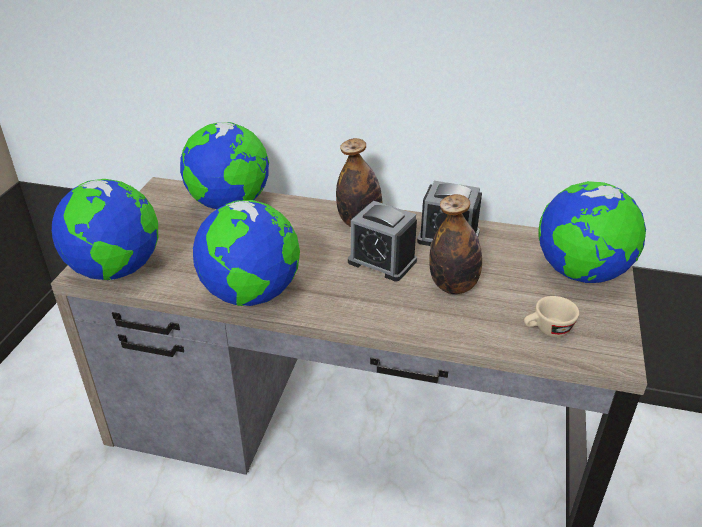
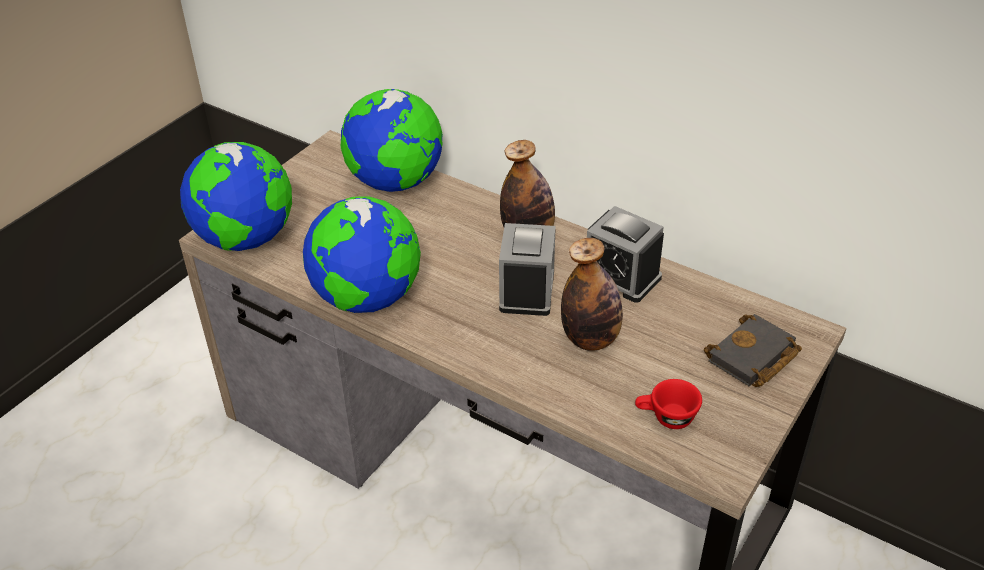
camera: 20 degrees right, 5 degrees up
alarm clock [348,201,417,281] -> alarm clock turned 135 degrees counterclockwise [499,223,556,316]
beige cup [524,296,579,337] -> red cup [635,379,702,429]
globe [538,181,646,283] -> black book [704,314,802,387]

